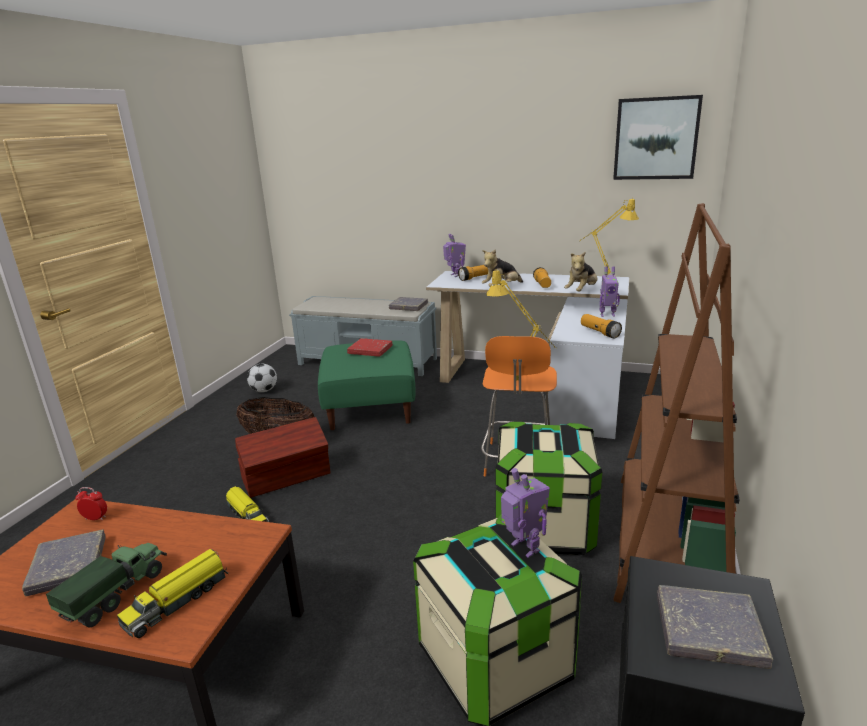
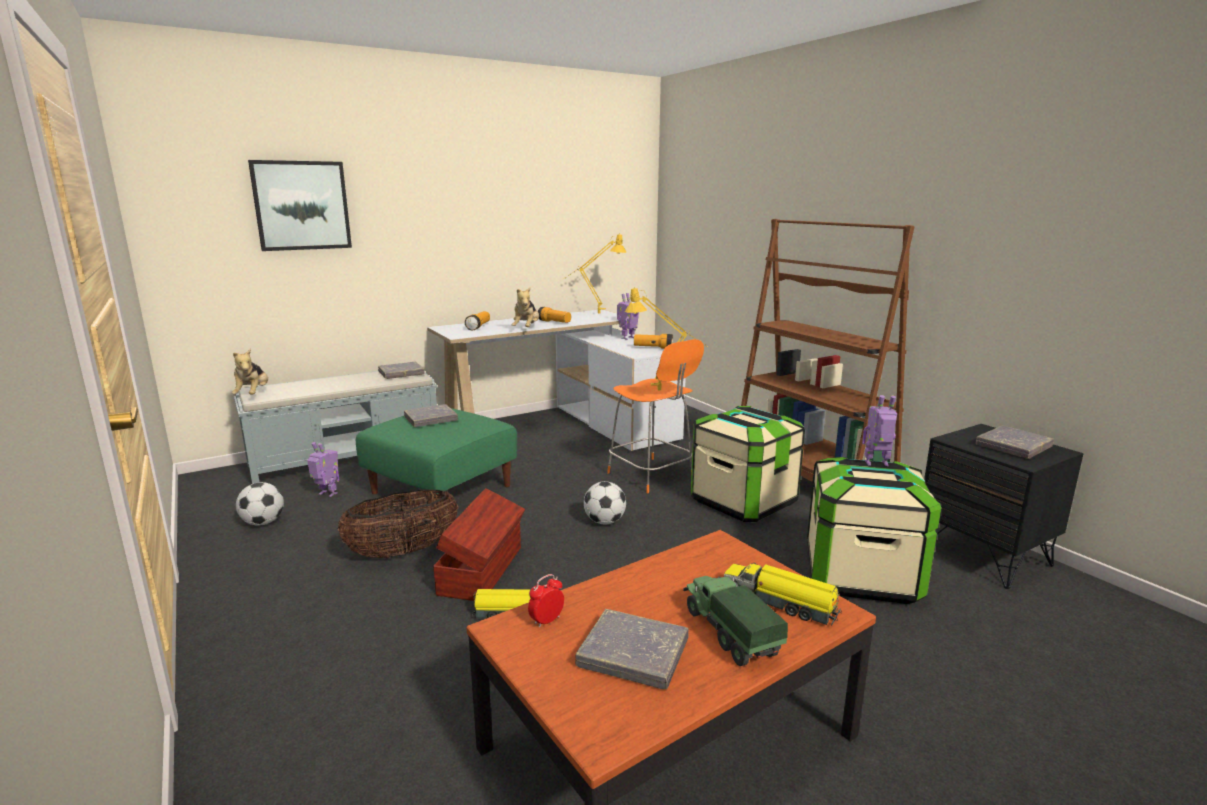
camera: 50 degrees left, 5 degrees down
toy truck [117,549,228,638] -> toy truck turned 135 degrees clockwise [724,563,842,625]
red book [347,338,393,357] -> grey book [404,404,458,427]
toy robot [443,234,466,277] -> toy robot moved to [307,442,339,497]
plush toy [564,252,597,291] -> plush toy moved to [232,348,268,395]
picture [613,95,703,180] -> picture moved to [248,160,352,251]
none -> football [584,481,626,524]

